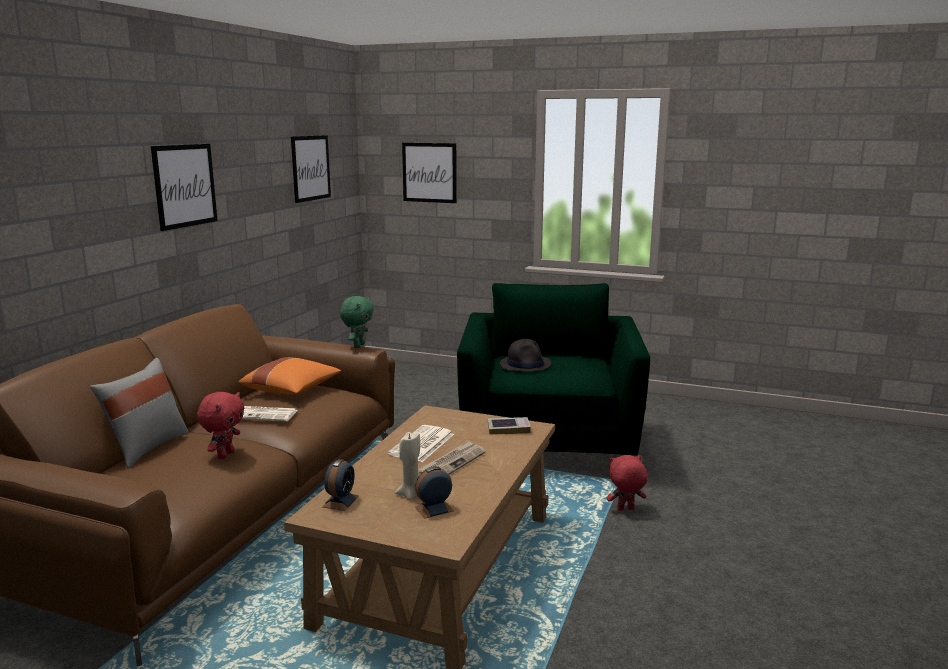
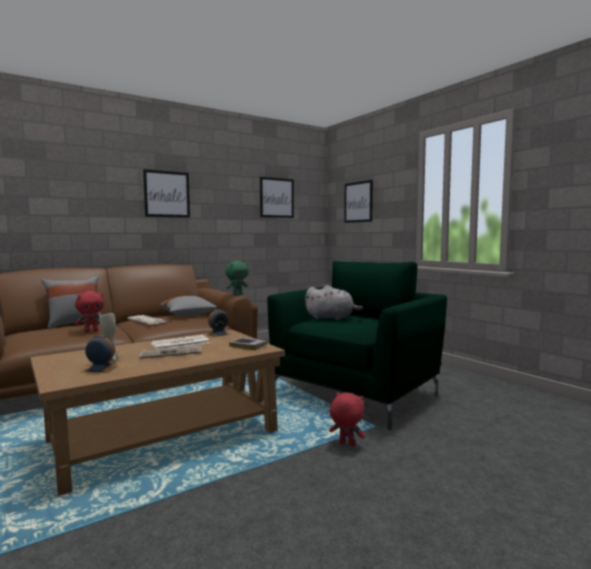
camera: 35 degrees right, 10 degrees down
orange pillow [238,357,341,395] -> grey pillow [159,296,217,316]
alarm clock [323,459,359,511] -> alarm clock moved to [208,309,229,337]
black hat [500,339,551,372] -> grey plush toy [305,285,363,320]

